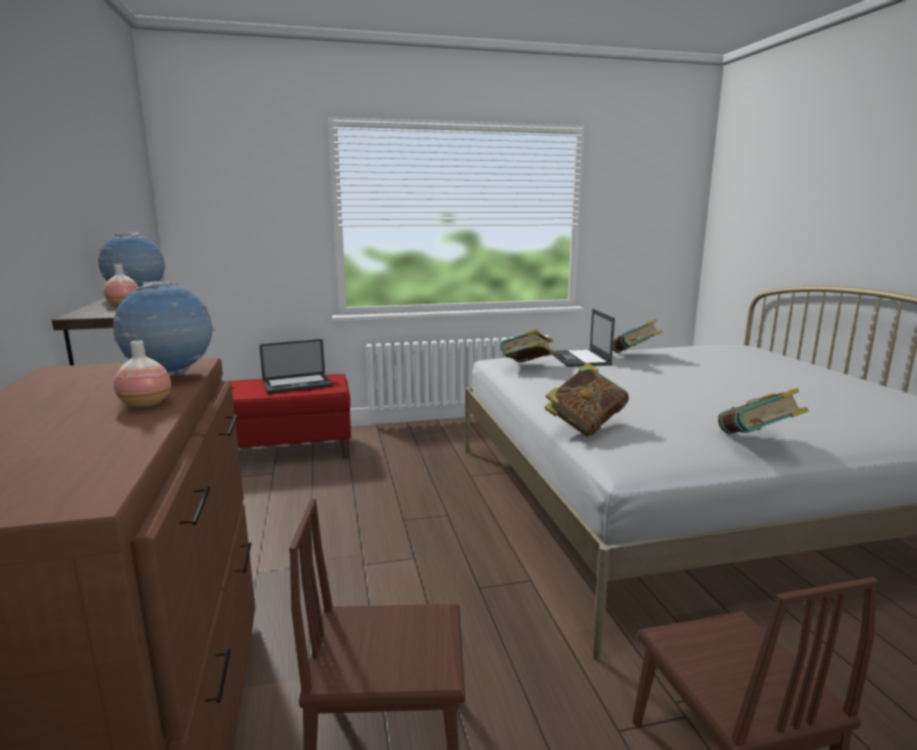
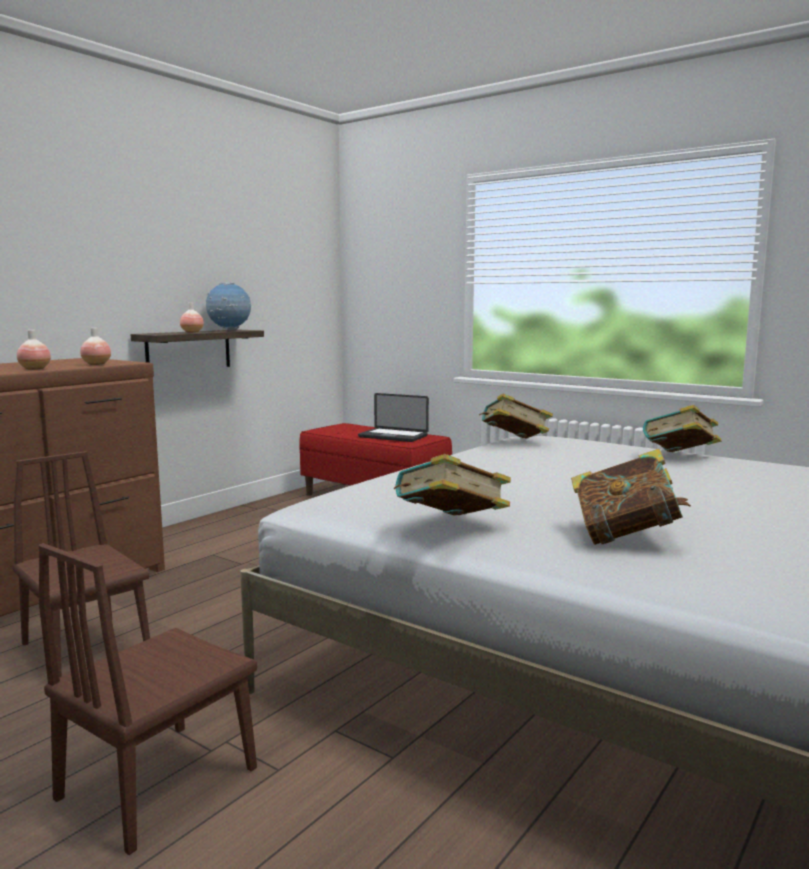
camera: 50 degrees right, 5 degrees down
globe [113,281,215,376] -> vase [80,328,111,365]
book [545,363,629,437] -> book moved to [571,449,691,545]
laptop [553,309,615,367] -> none

